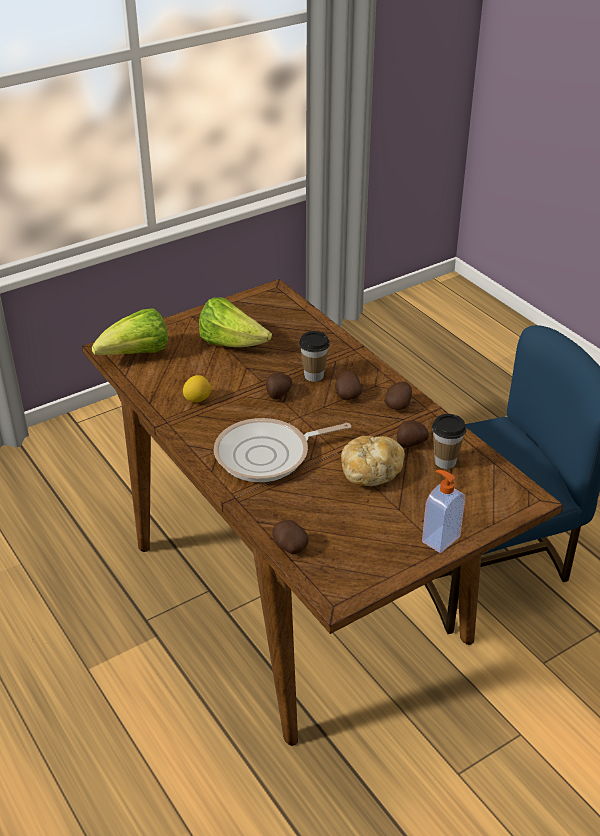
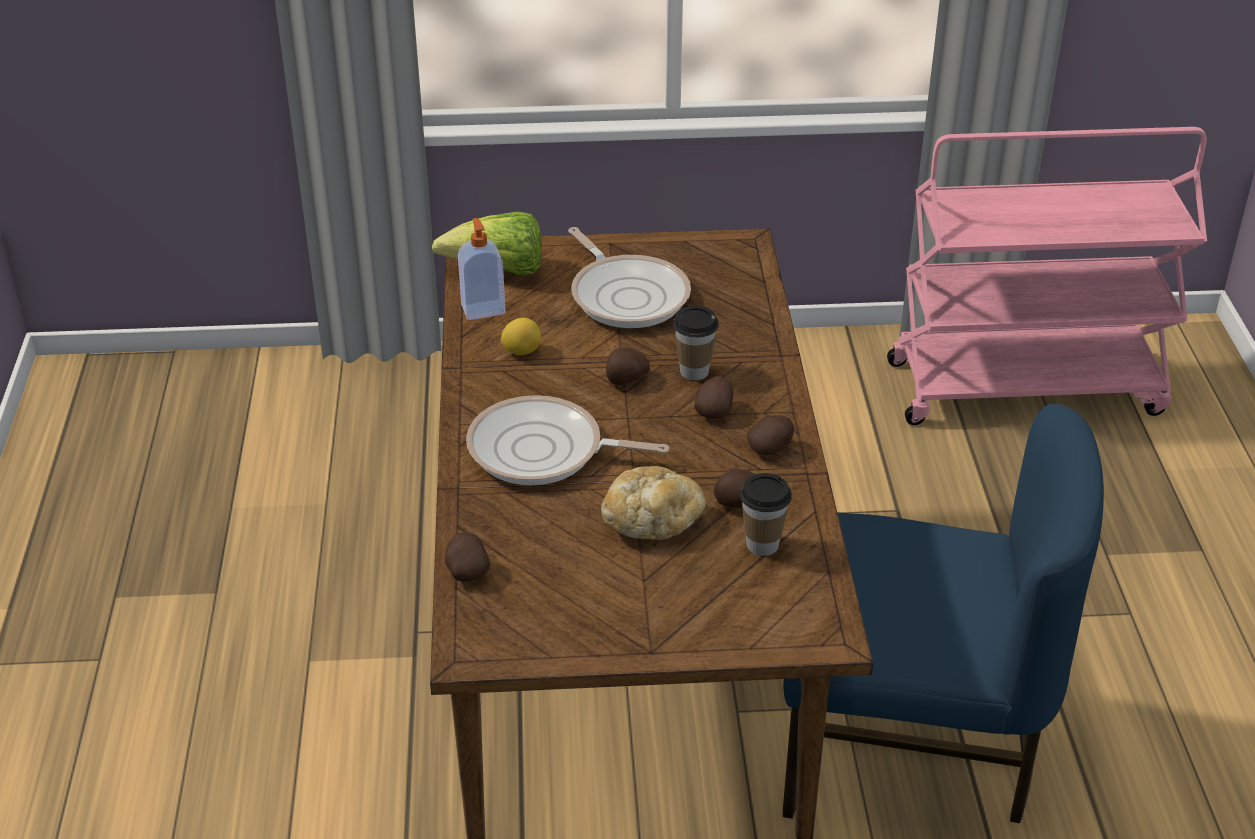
camera: 30 degrees right, 0 degrees up
lettuce [199,297,272,347] -> frying pan [568,227,691,328]
soap dispenser [422,470,465,553] -> soap dispenser moved to [458,218,506,320]
none -> pink cart [887,127,1207,425]

